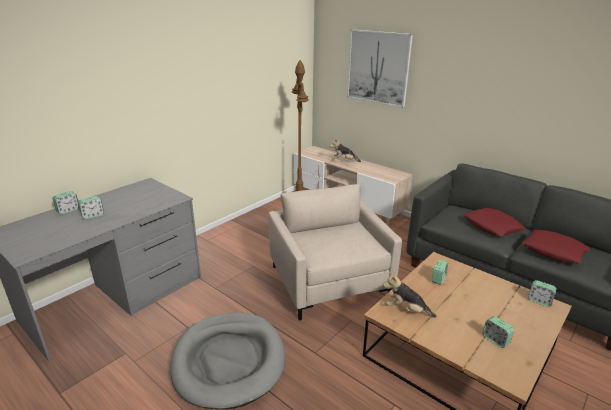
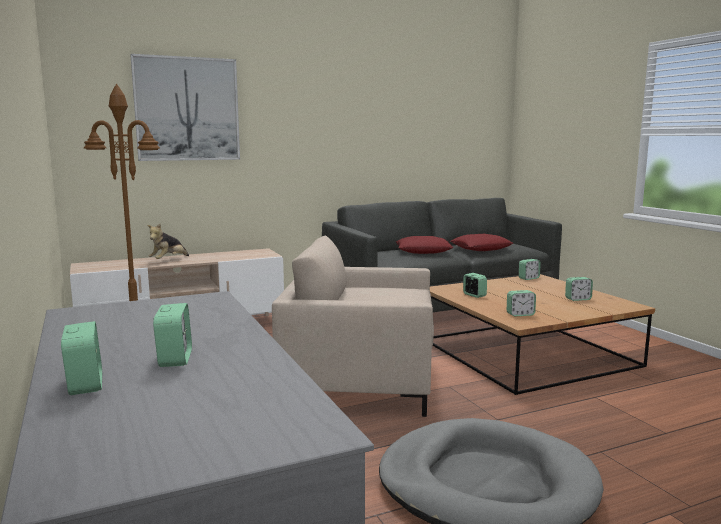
camera: 65 degrees left, 15 degrees down
plush toy [383,271,437,317] -> alarm clock [507,290,536,317]

